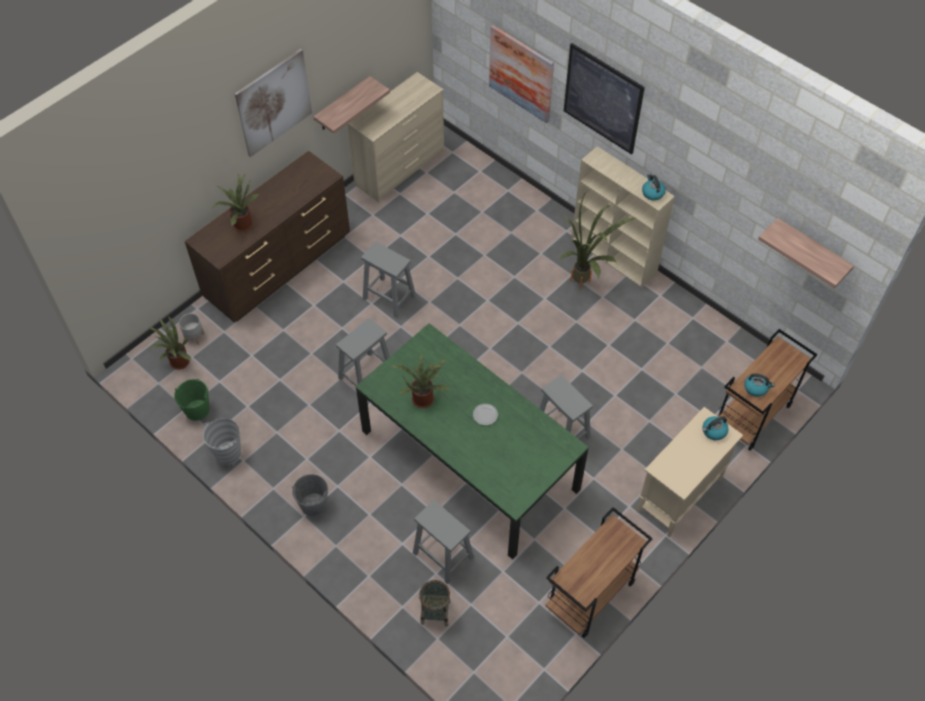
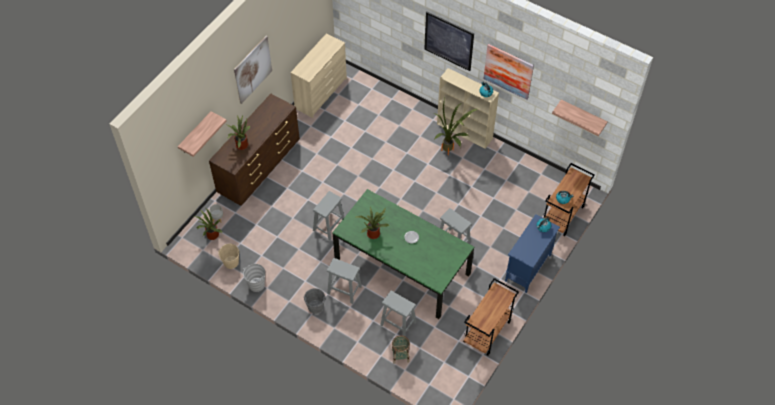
camera: 10 degrees left, 0 degrees up
green bucket [174,379,210,421] -> beige bucket [218,243,239,269]
shelf [313,76,390,134] -> shelf moved to [178,111,227,157]
grey stool [361,241,416,318] -> grey stool moved to [327,258,362,304]
picture [489,25,554,123] -> picture moved to [484,44,534,100]
beige cabinet [636,407,743,538] -> blue cabinet [505,214,560,293]

